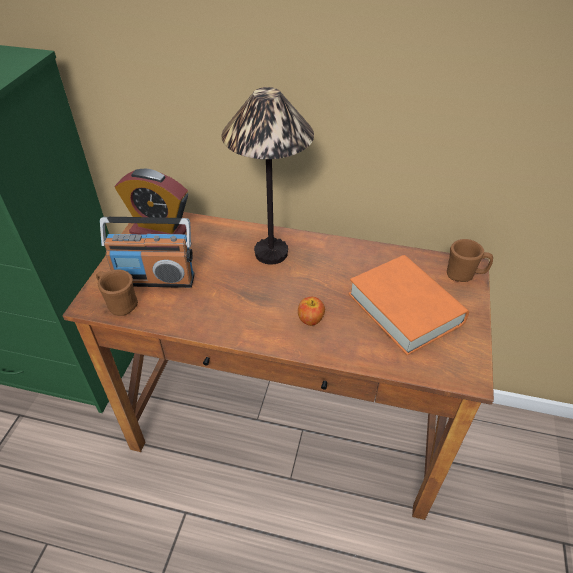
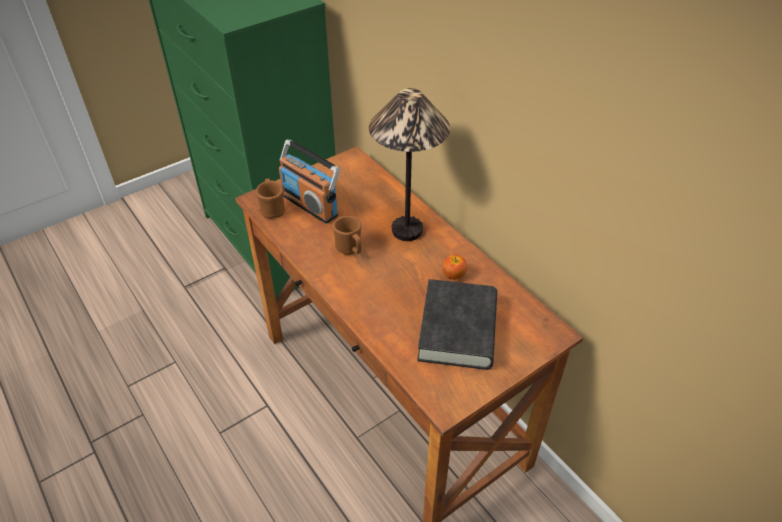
camera: 40 degrees right, 0 degrees up
alarm clock [114,169,188,234] -> none
apple [298,297,325,326] -> apple moved to [443,255,467,280]
orange book [348,255,469,356] -> black book [418,279,497,370]
brown mug [447,239,493,282] -> brown mug moved to [332,216,361,255]

